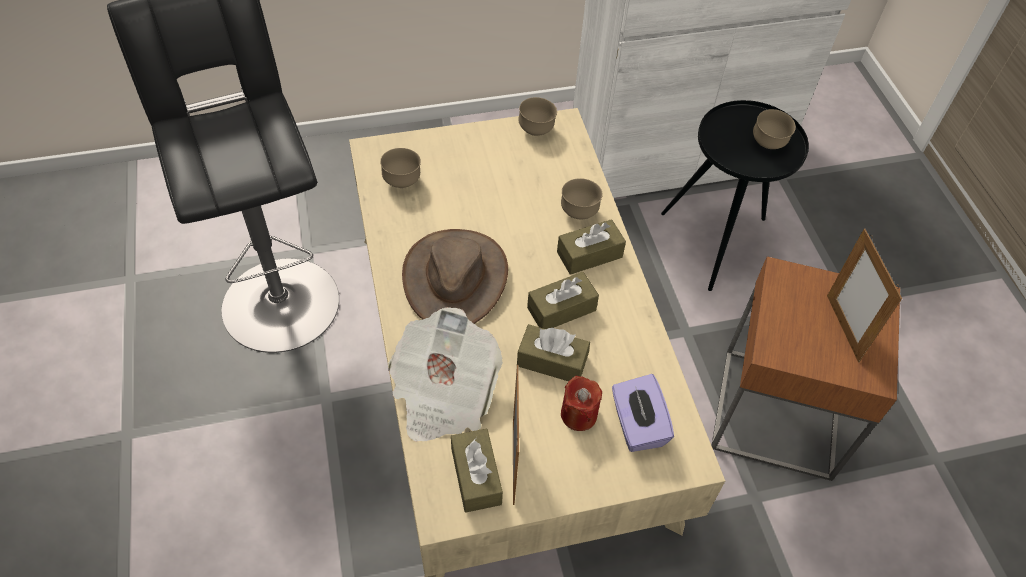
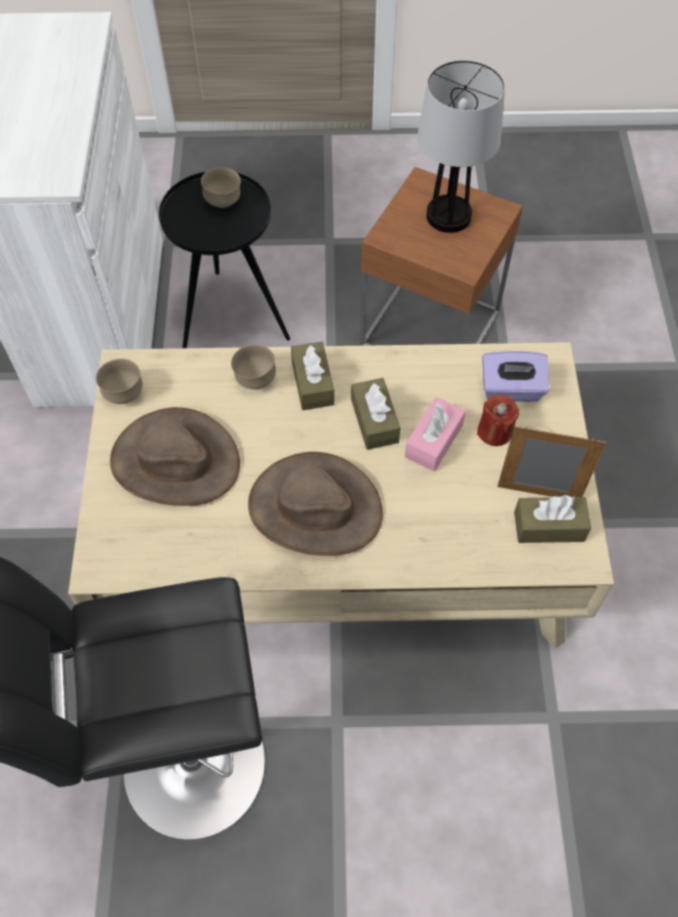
camera: 75 degrees left, 5 degrees up
brown bowl [380,148,421,188] -> none
newspaper [388,307,503,442] -> none
brown tissue box [517,324,590,381] -> pink tissue box [405,397,466,471]
picture frame [827,229,902,363] -> table lamp [417,60,505,233]
none -> brown hat [110,407,240,506]

